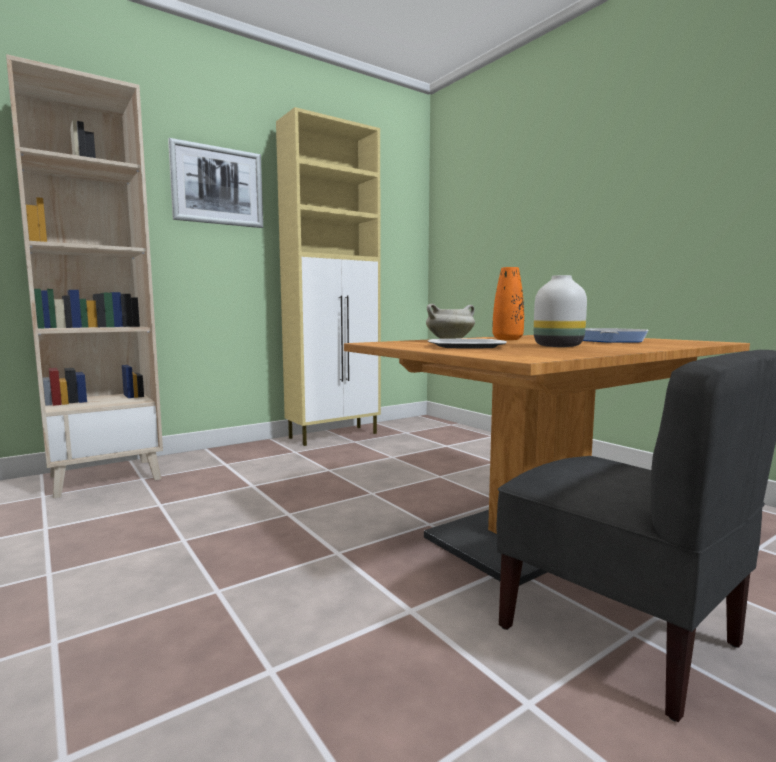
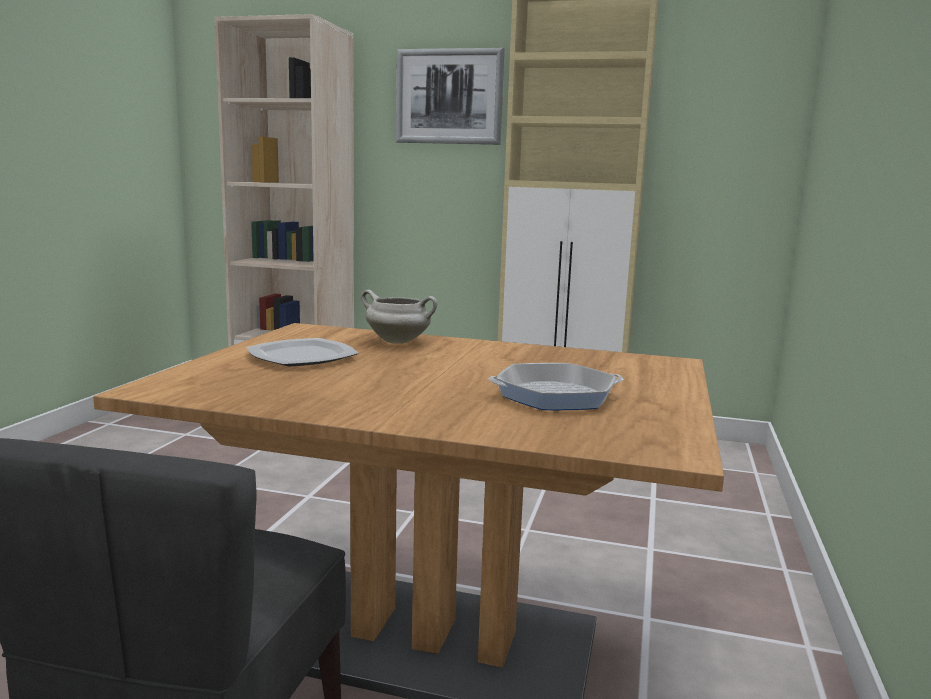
camera: 50 degrees right, 5 degrees up
orange vase [492,267,524,340] -> none
white vase [534,275,587,347] -> none

